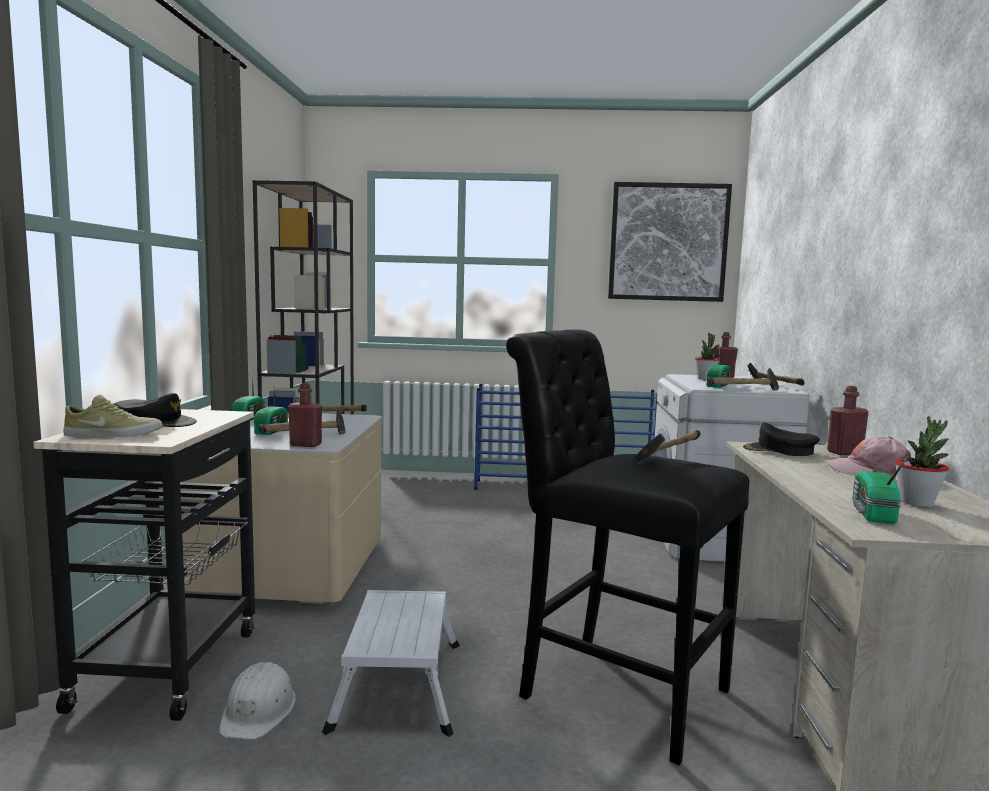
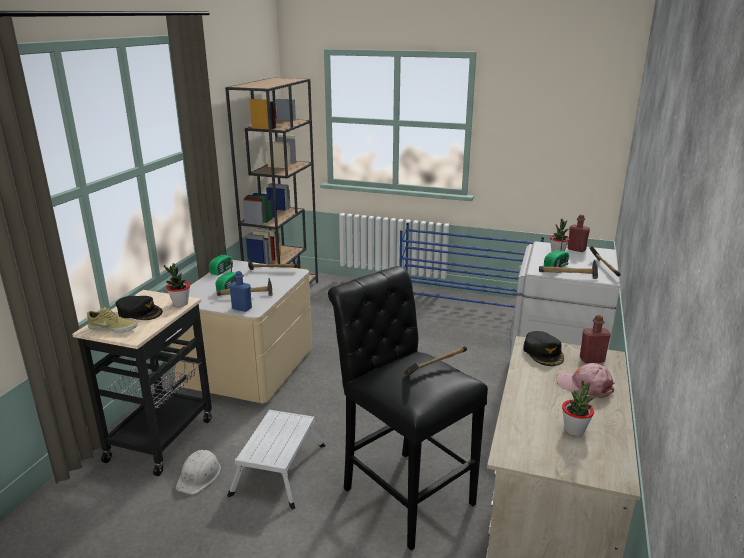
camera: 15 degrees right, 15 degrees up
red bottle [288,383,322,447] -> blue bottle [229,271,252,312]
picture [608,182,732,302] -> none
black cap [743,422,820,456] -> black cap turned 135 degrees counterclockwise [523,331,564,366]
radio [852,456,908,524] -> none
none -> potted plant [164,263,190,307]

